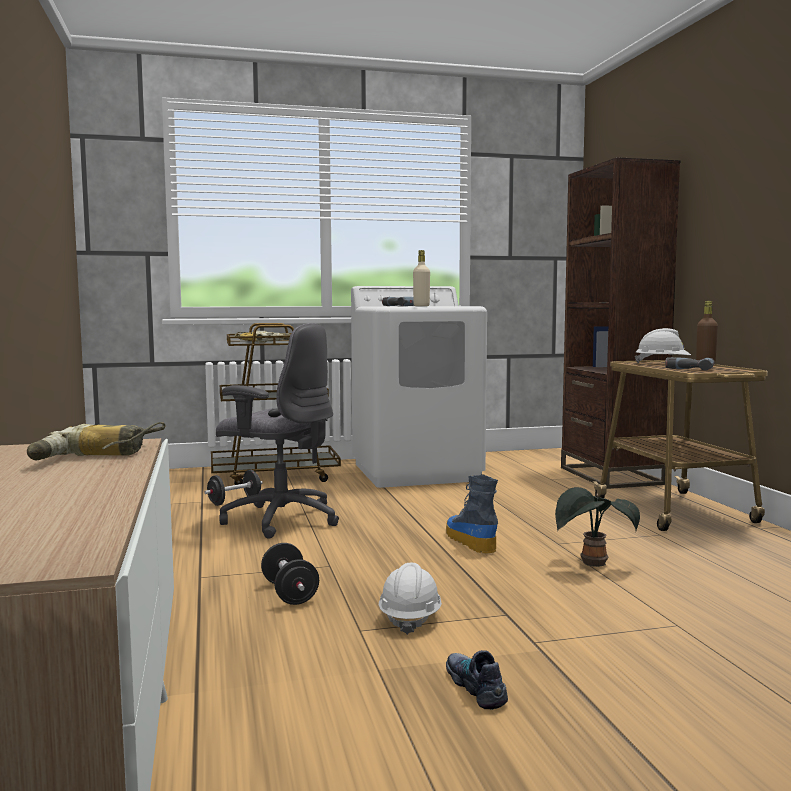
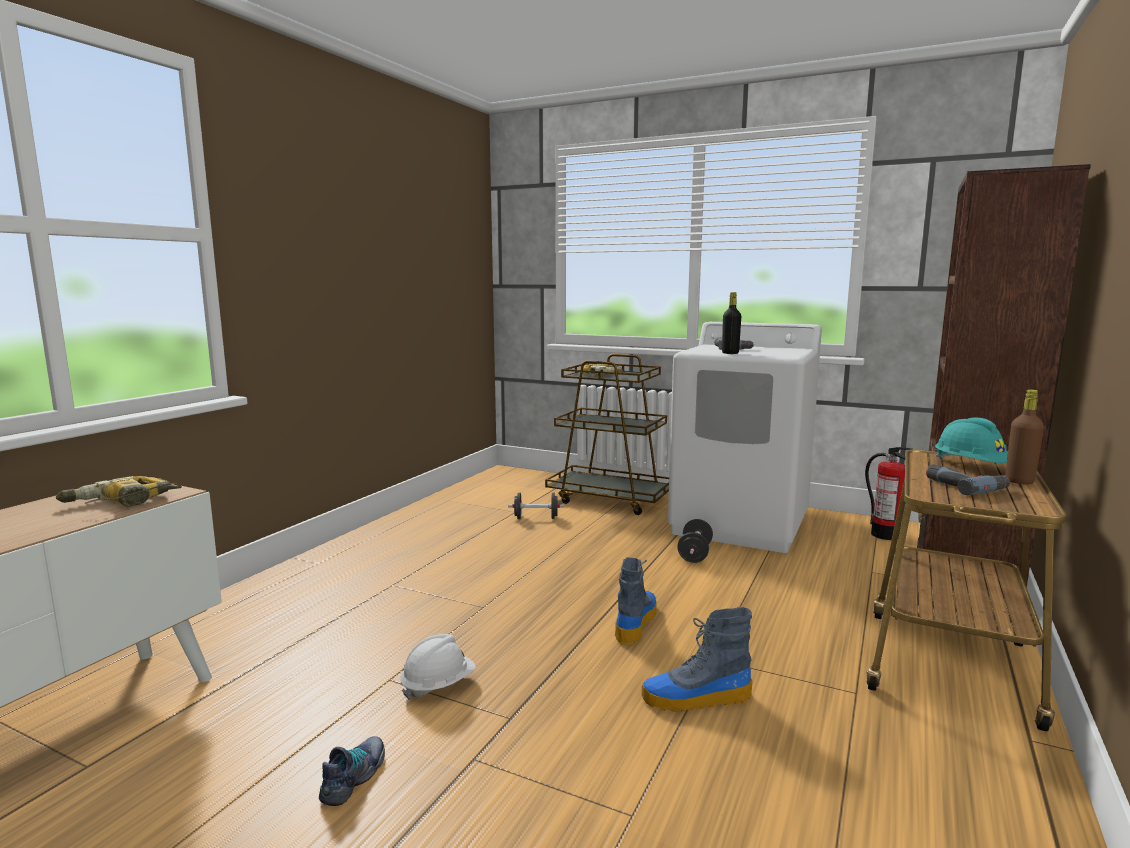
camera: 40 degrees right, 5 degrees up
grey office chair [216,323,339,539] -> none
black dumbbell [261,543,319,605] -> black dumbbell moved to [677,519,713,563]
beige bottle [413,250,430,306] -> black bottle [722,292,741,354]
potted plant [555,487,640,567] -> boot [642,607,752,712]
white hard hat [634,328,691,363] -> turquoise hard hat [935,417,1008,463]
none -> fire extinguisher [865,447,912,540]

